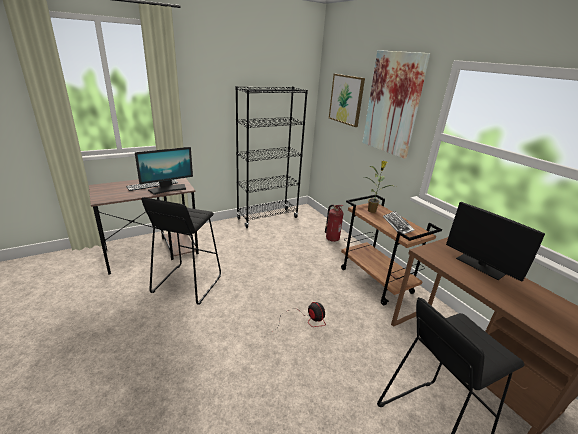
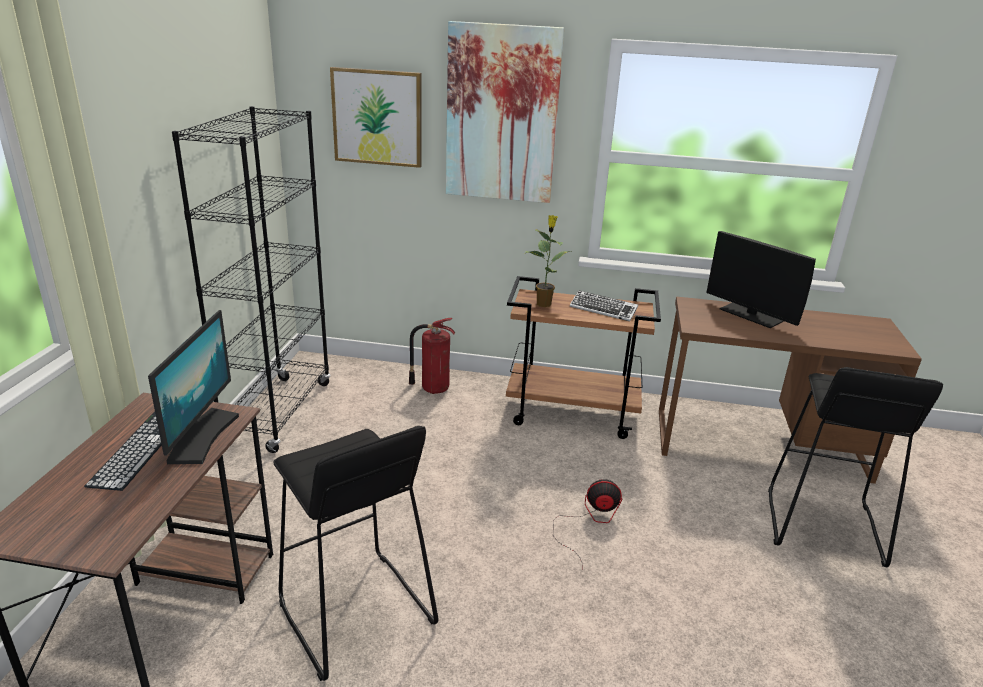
camera: 50 degrees left, 0 degrees up
monitor [446,202,545,282] -> monitor turned 45 degrees clockwise [706,231,816,328]

